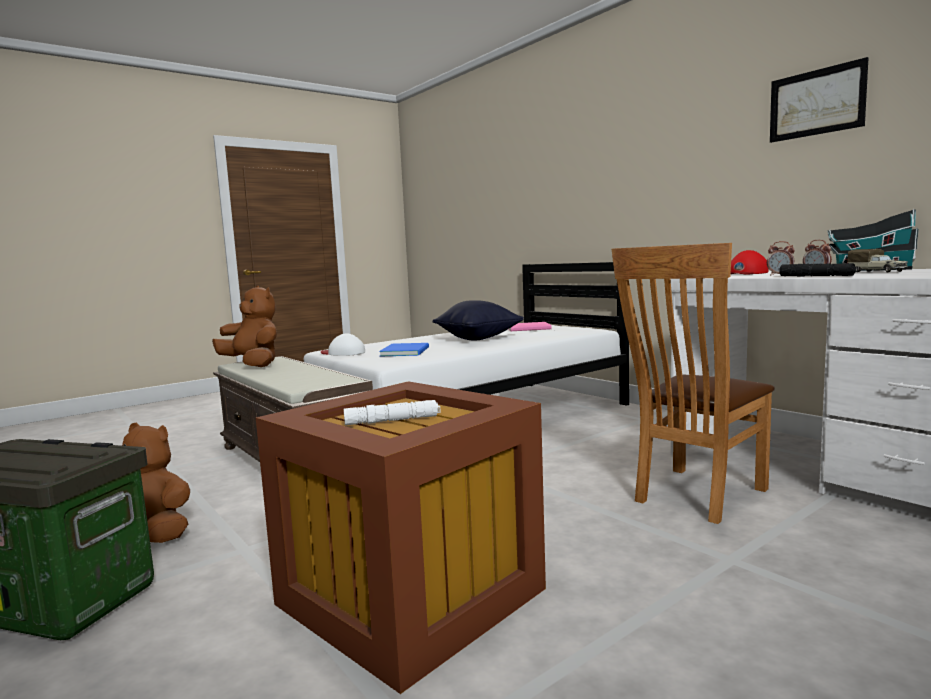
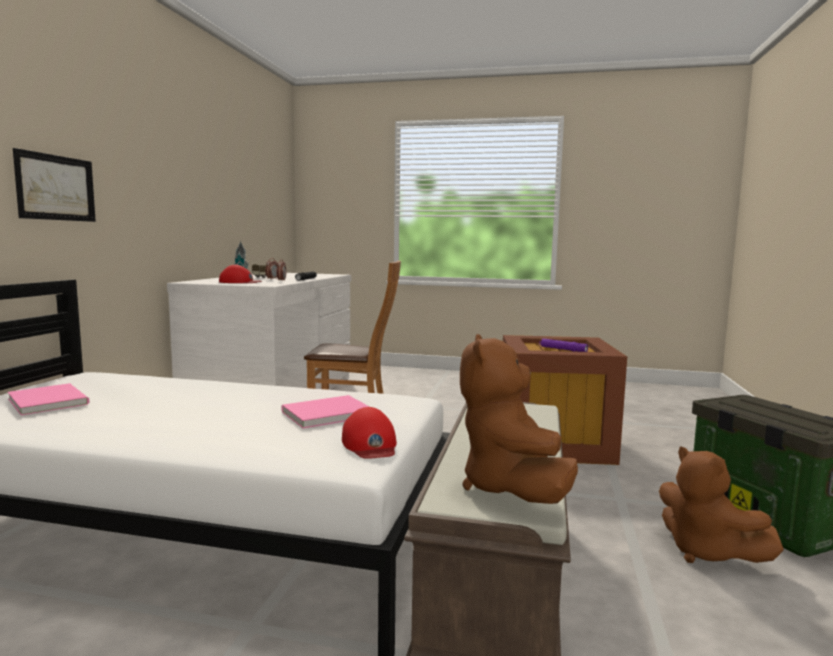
camera: 130 degrees left, 0 degrees up
white cap [321,333,365,356] -> red cap [342,407,397,459]
white flashlight [344,400,440,425] -> purple flashlight [539,339,588,352]
blue book [379,343,429,356] -> pink book [282,395,369,428]
black pillow [432,300,524,341] -> none
picture [770,57,869,143] -> picture moved to [13,148,96,222]

